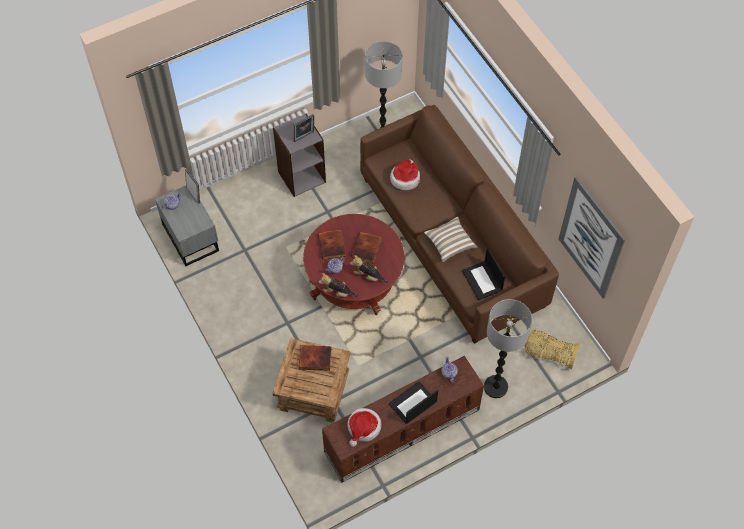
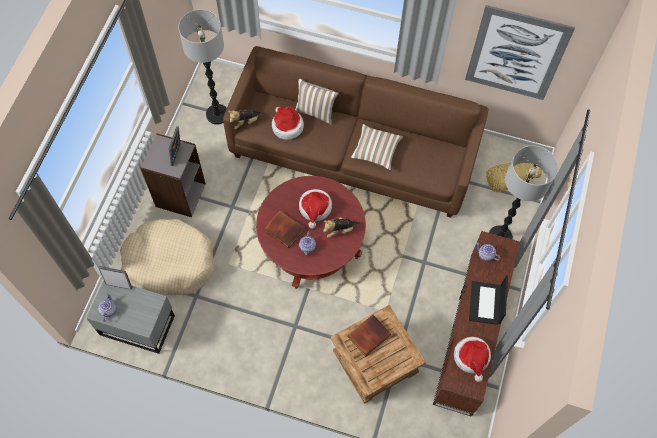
camera: 45 degrees left, 5 degrees up
plush toy [319,273,359,297] -> plush toy moved to [228,110,265,129]
book [351,231,382,263] -> hat [299,189,332,229]
laptop [462,248,505,300] -> none
none -> beige dog bed [120,219,215,295]
none -> pillow [295,78,339,125]

